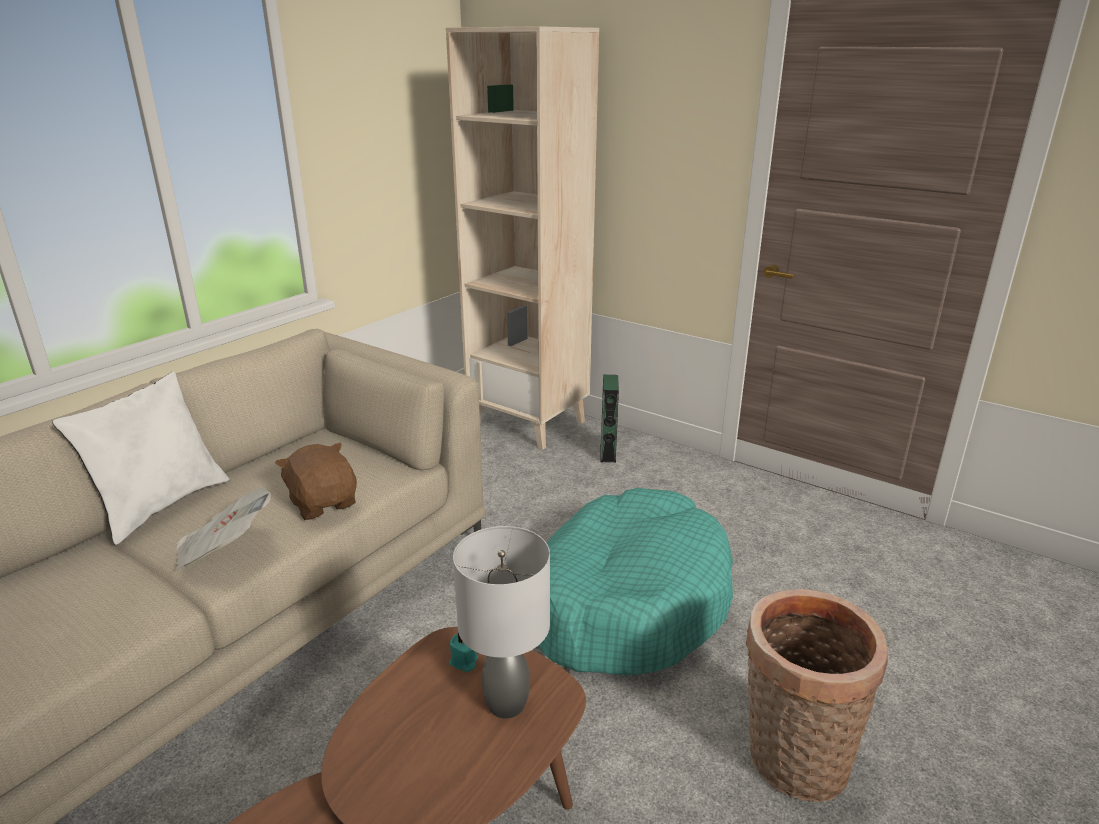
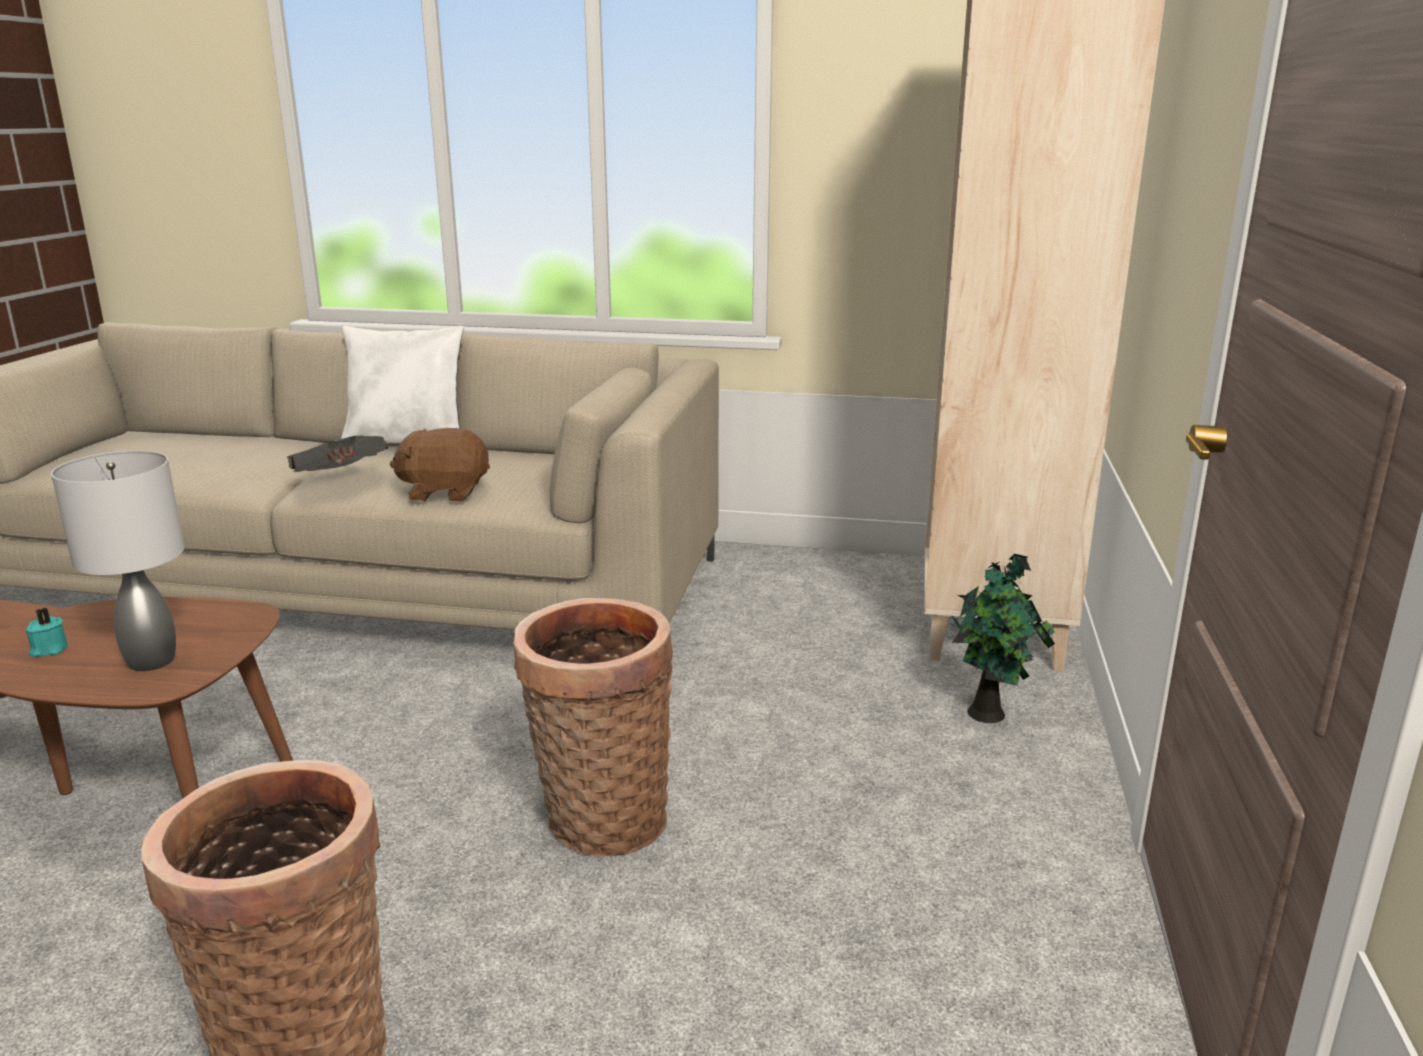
camera: 65 degrees right, 5 degrees down
brown plush toy [275,443,357,520] -> brown plush toy turned 120 degrees counterclockwise [390,428,490,502]
turquoise candle [449,633,478,672] -> turquoise candle moved to [26,608,68,657]
turquoise dog bed [537,488,733,675] -> basket [514,598,673,857]
green speaker [600,375,619,463] -> potted plant [952,554,1055,723]

